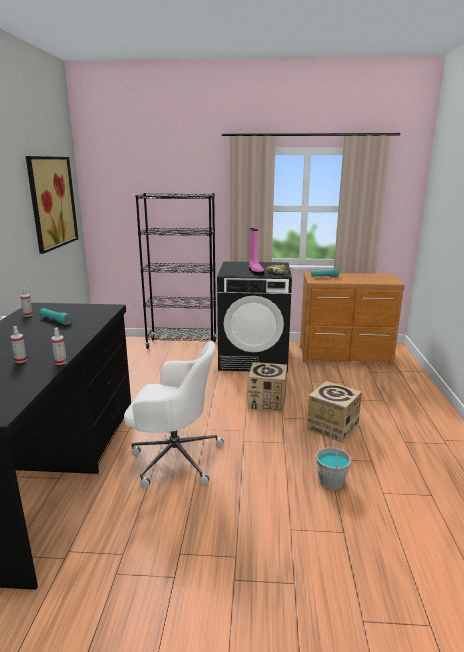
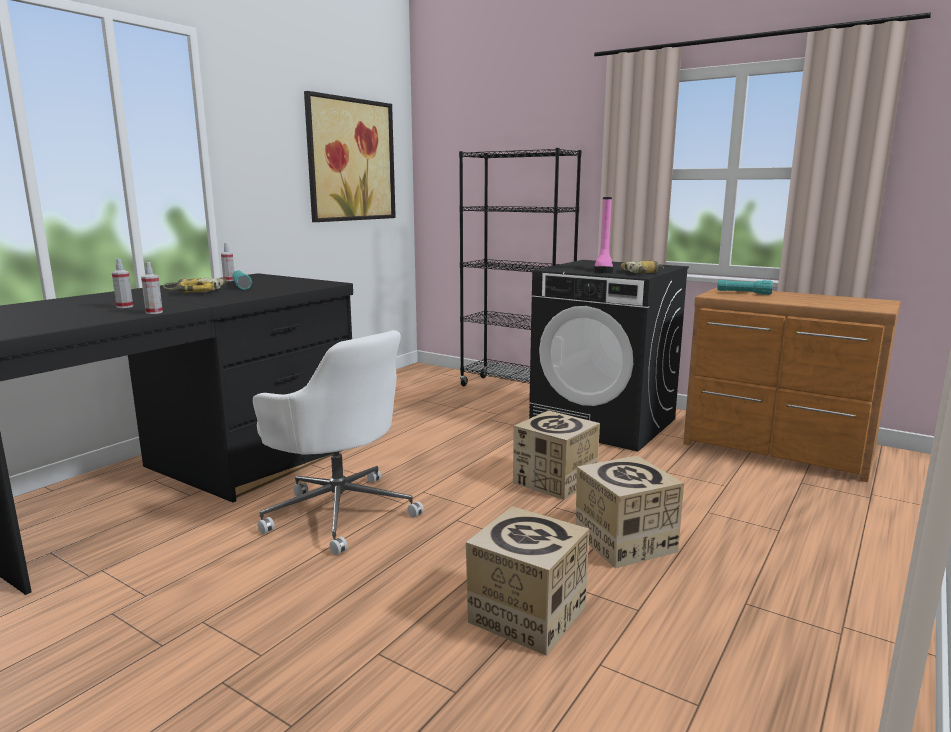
camera: 30 degrees right, 5 degrees down
grey bucket [316,439,352,490] -> cardboard box [466,506,589,656]
none -> power drill [163,277,226,293]

